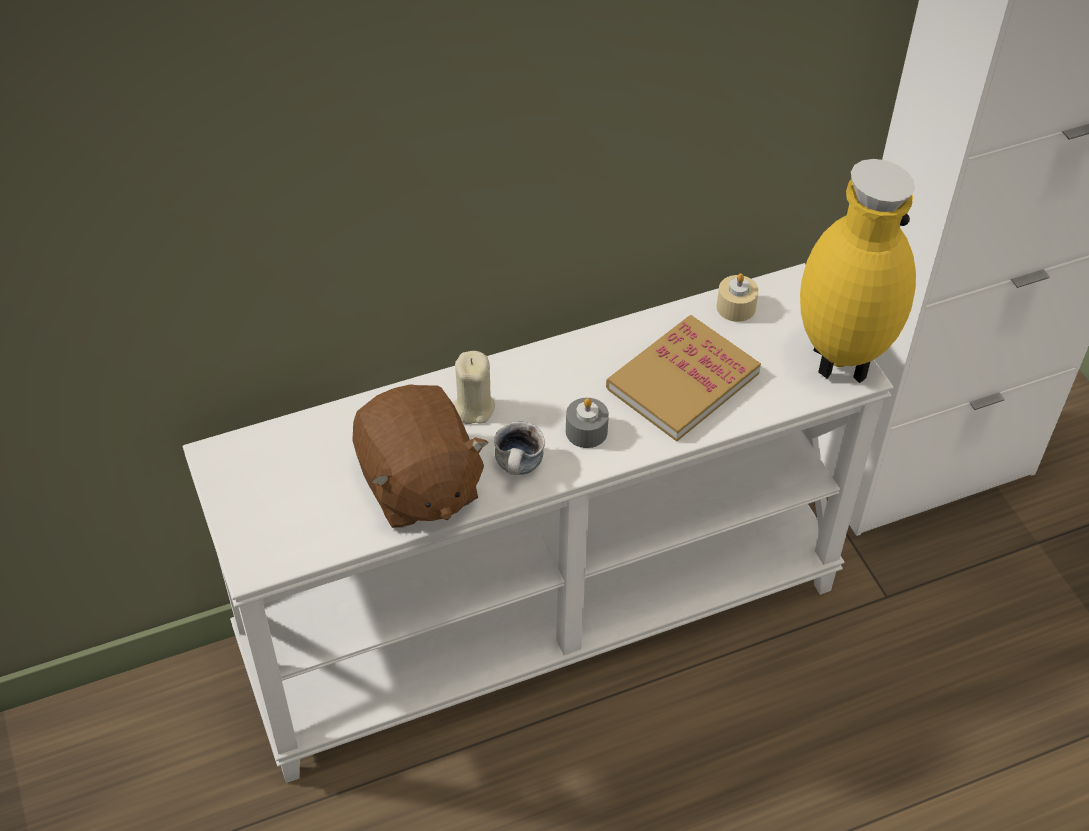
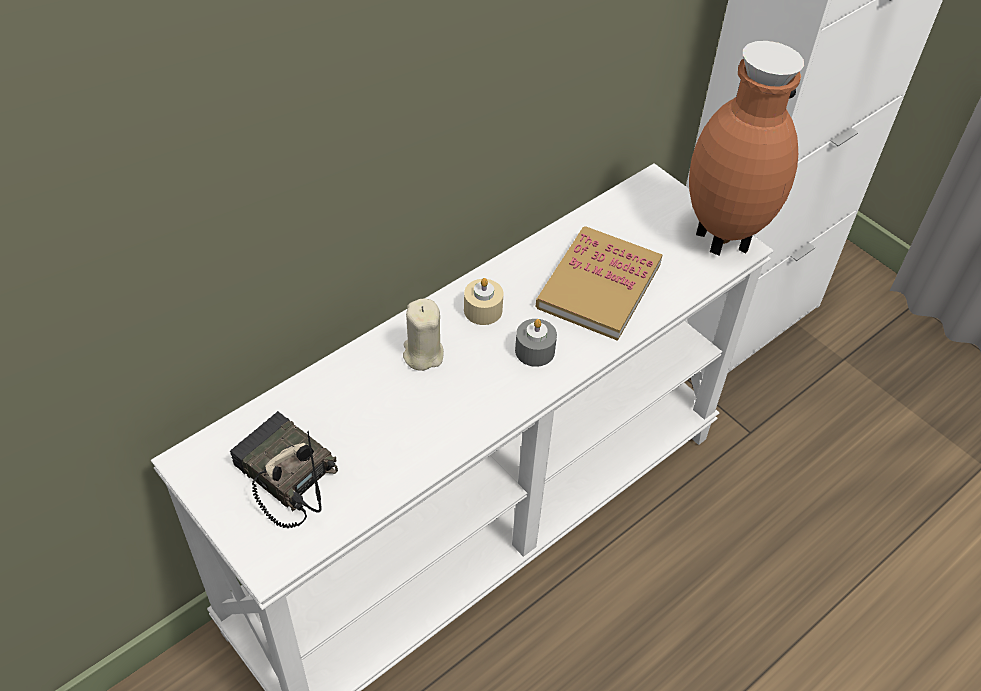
camera: 20 degrees left, 0 degrees up
brown plush toy [352,384,489,528] -> none
mug [494,422,545,475] -> none
beige candle [716,273,759,322] -> beige candle moved to [464,278,504,325]
yellow vase [800,159,916,383] -> brown vase [689,41,804,256]
none -> radio [230,411,338,528]

